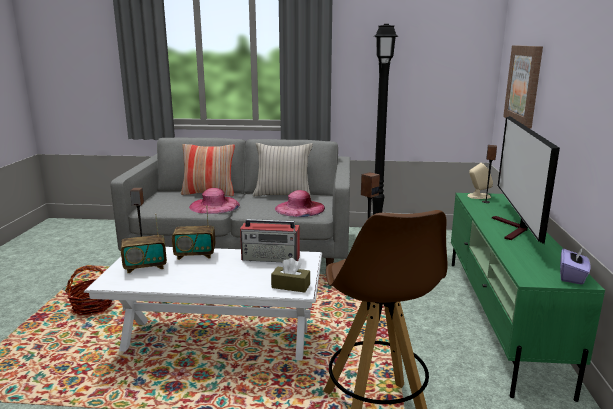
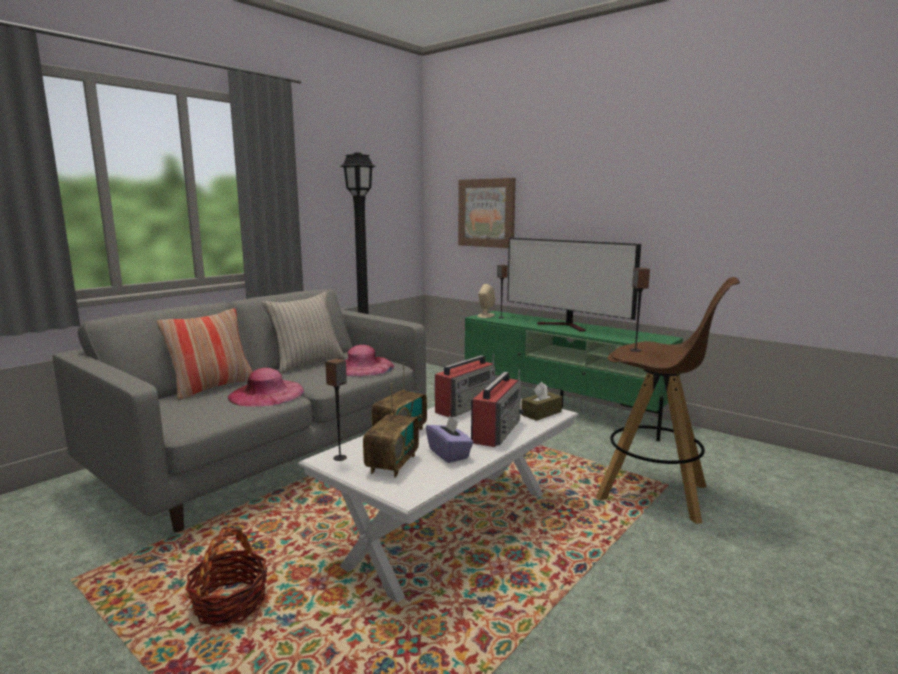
camera: 55 degrees left, 5 degrees down
purple tissue box [560,248,590,285] -> purple tissue box moved to [426,415,473,463]
none -> radio [471,369,524,447]

